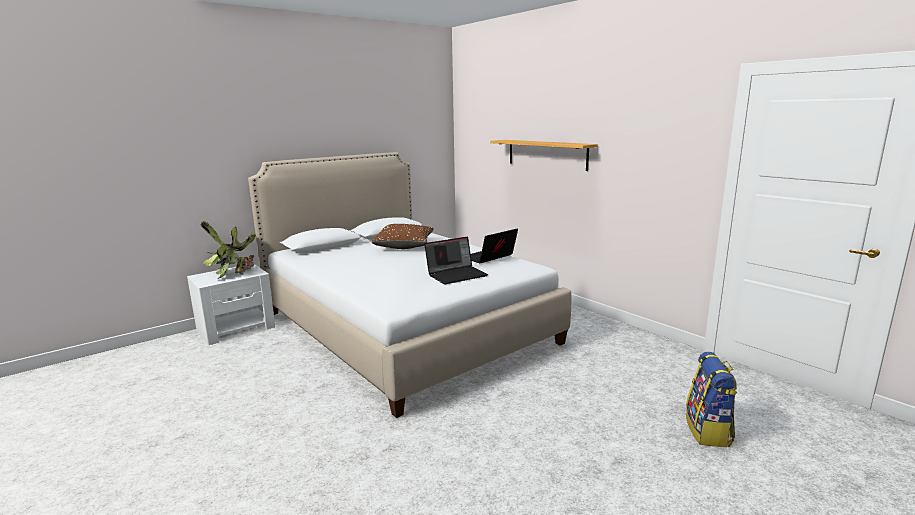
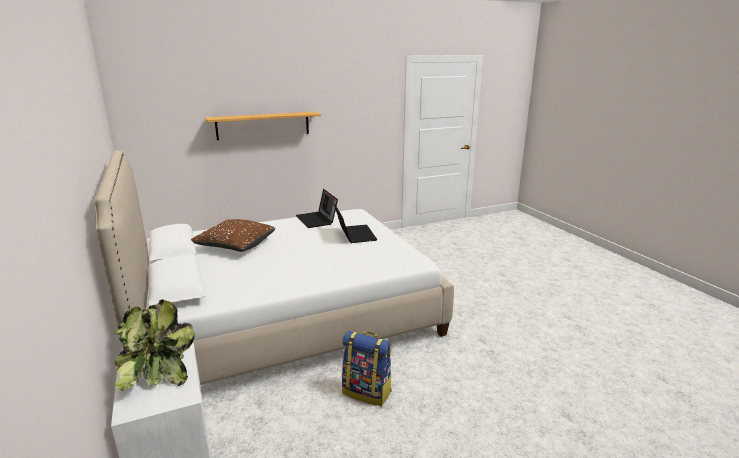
camera: 75 degrees left, 5 degrees up
backpack [686,352,737,447] -> backpack moved to [342,331,392,406]

